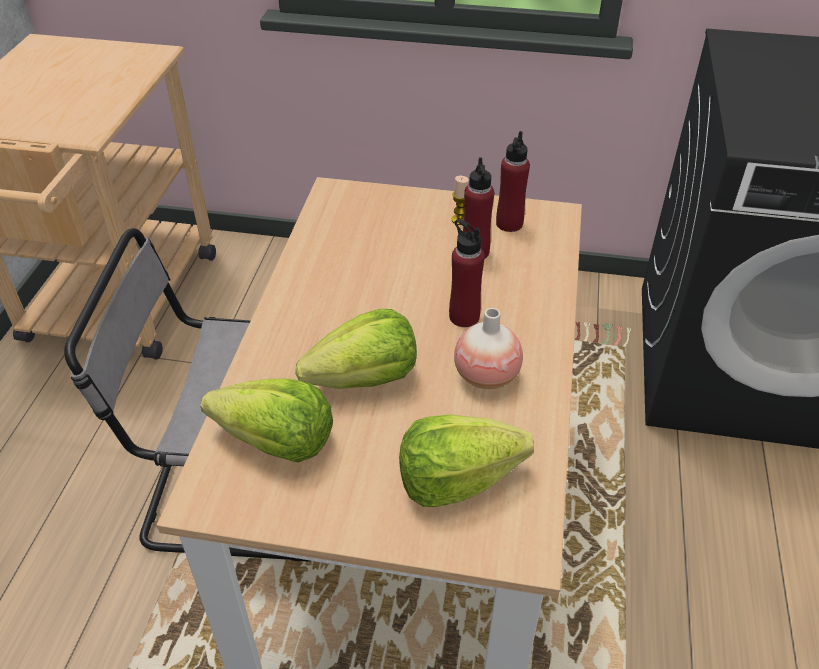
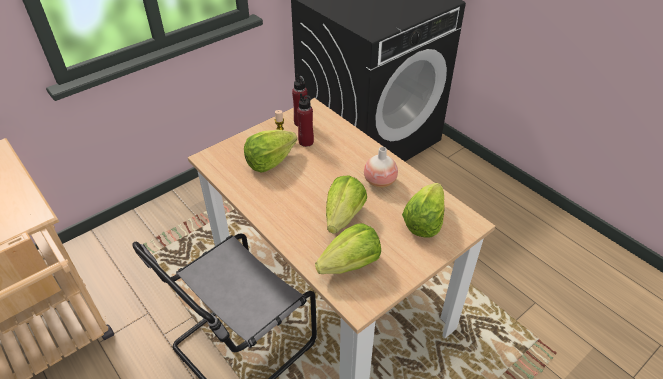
camera: 50 degrees left, 0 degrees up
red bottle [449,219,485,327] -> none
none -> lettuce [244,130,297,173]

